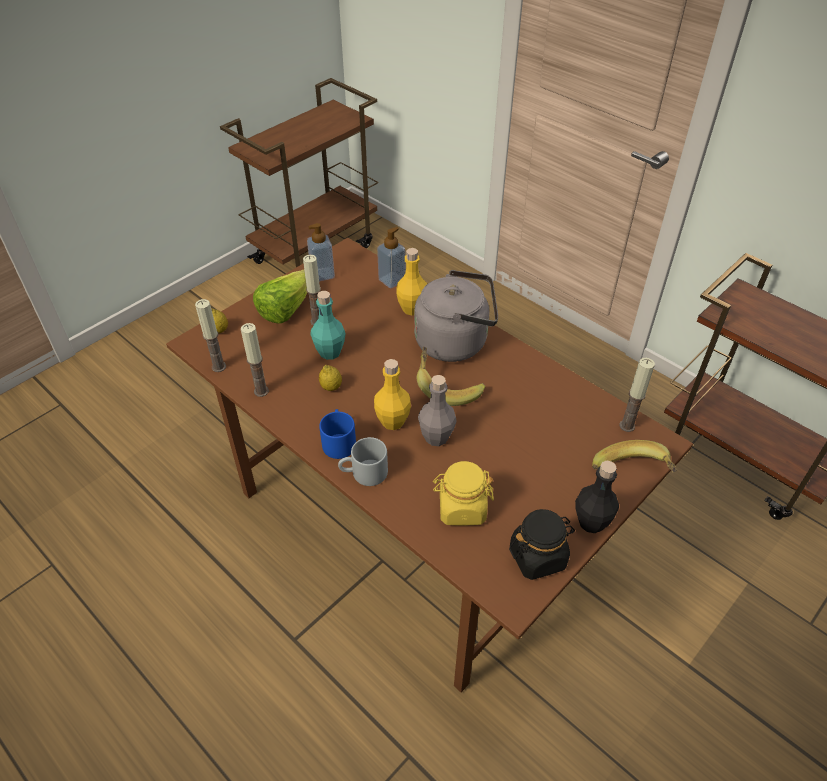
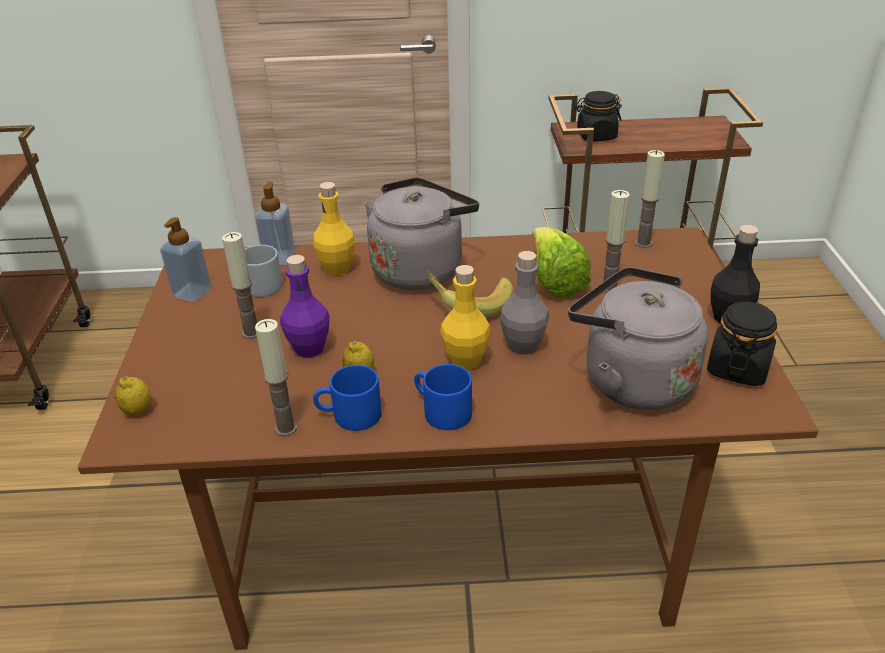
camera: 45 degrees left, 10 degrees down
candle [195,299,226,372] -> candle moved to [603,190,630,293]
lettuce [253,270,307,324] -> lettuce moved to [532,227,591,298]
turquoise bottle [310,291,346,360] -> purple bottle [280,255,330,358]
grey mug [338,437,388,486] -> grey mug moved to [244,245,283,297]
yellow jar [433,461,494,526] -> grey kettle [568,267,708,410]
banana [592,440,677,473] -> none
none -> blue mug [313,365,382,431]
none -> black jar [575,91,622,141]

